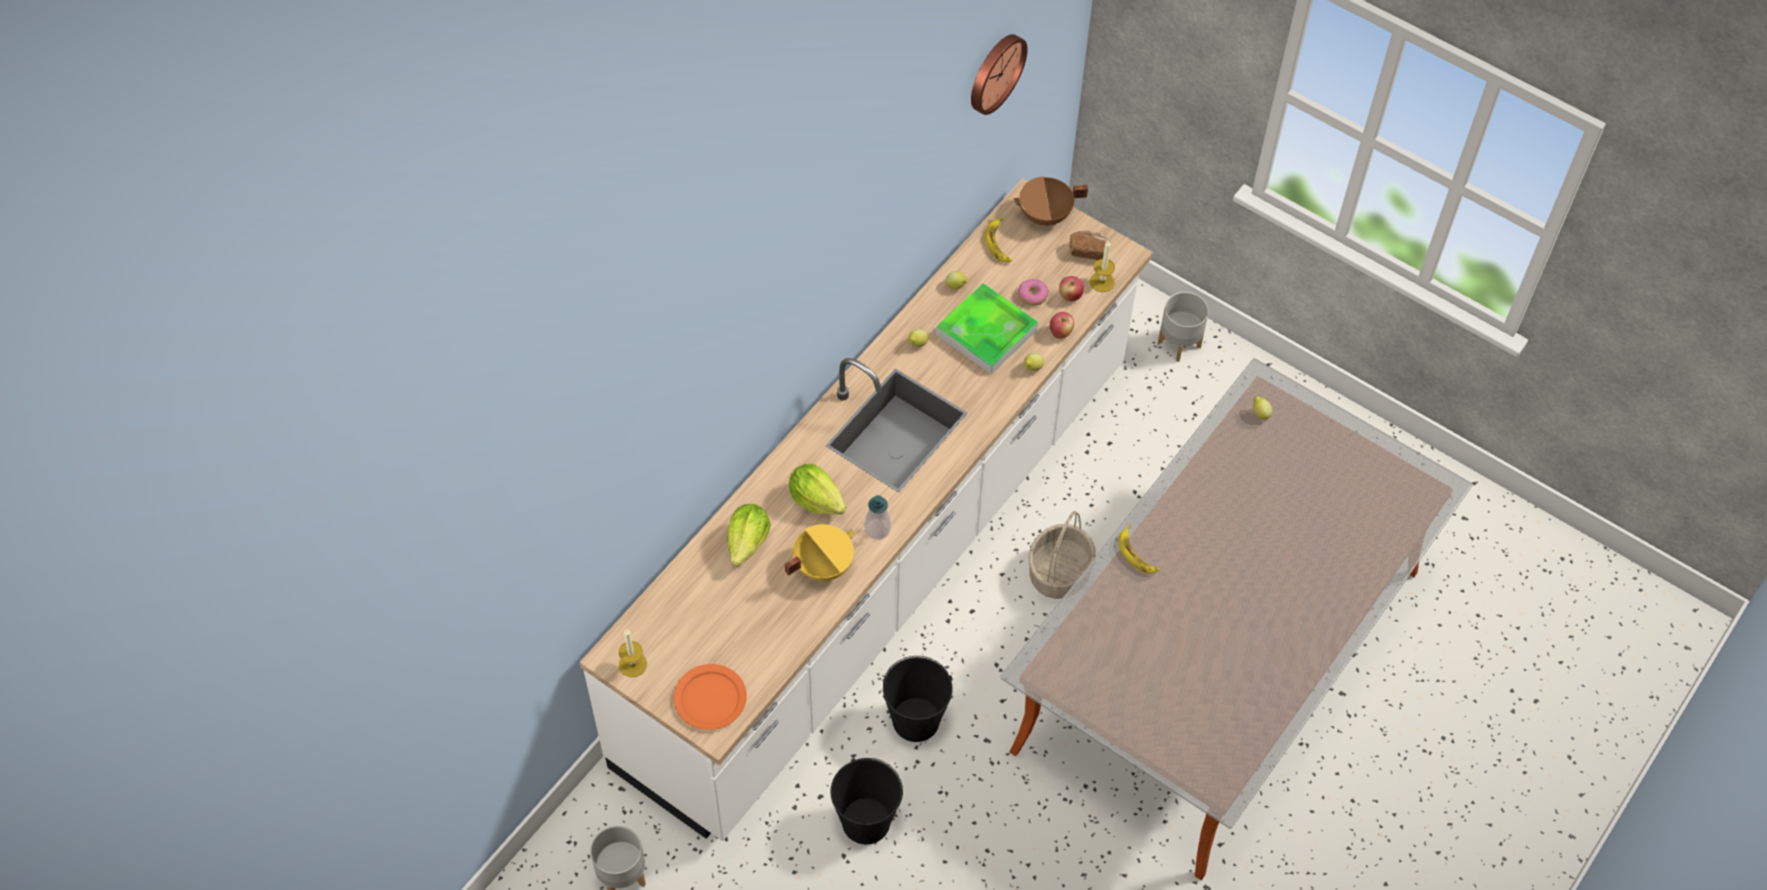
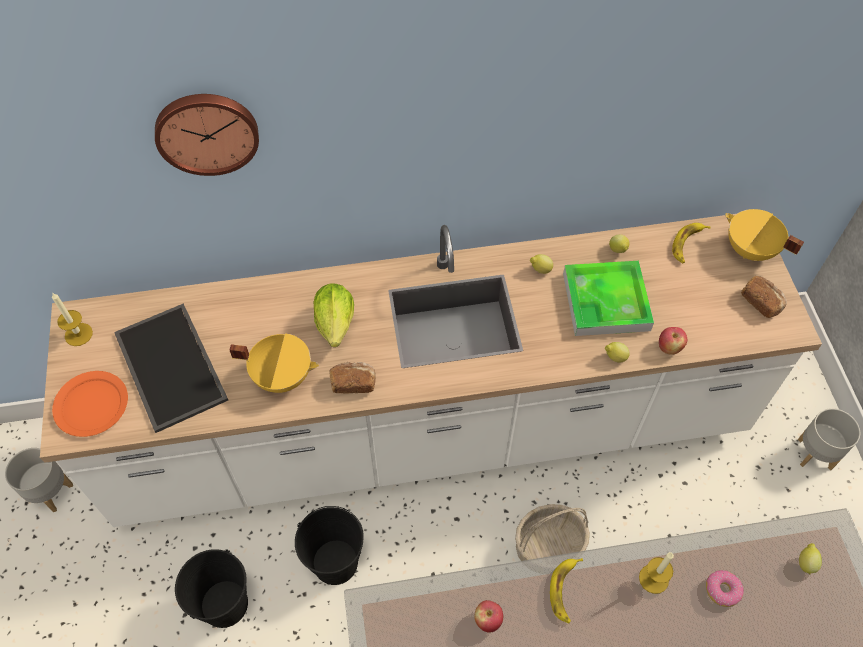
camera: 45 degrees right, 0 degrees up
lettuce [727,504,771,567] -> none
soap dispenser [865,495,891,540] -> bread [329,362,376,394]
wall clock [971,34,1028,115] -> wall clock moved to [155,94,259,176]
brown cooking pot [1012,176,1088,226] -> yellow cooking pot [725,209,804,261]
donut [1018,279,1049,306] -> donut moved to [706,570,744,607]
apple [1059,276,1084,301] -> apple moved to [474,600,503,633]
candle [1089,240,1115,292] -> candle moved to [639,552,674,594]
none -> tray [114,304,228,433]

